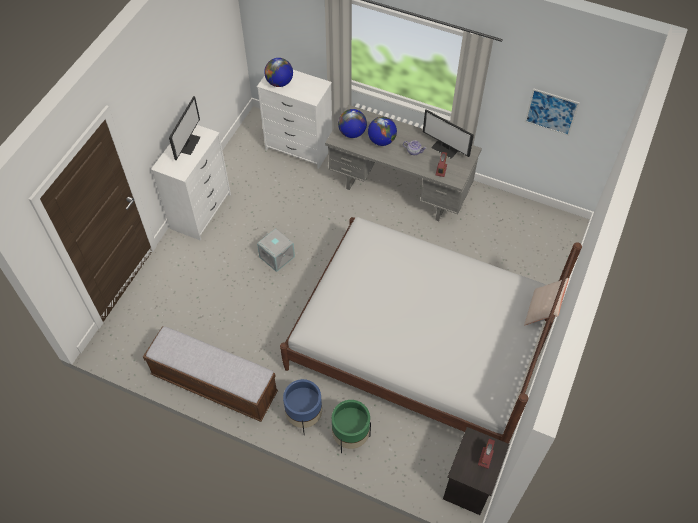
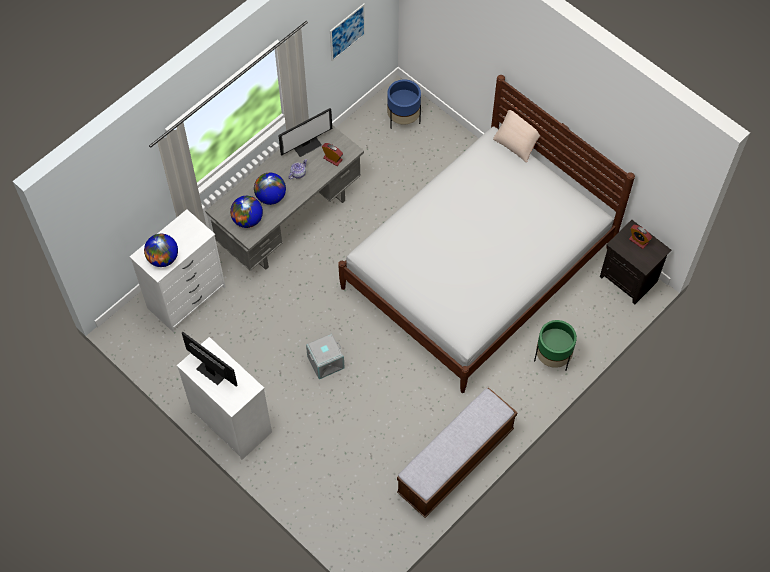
camera: 70 degrees left, 5 degrees up
blue planter [283,379,322,435] -> blue planter moved to [387,79,421,129]

